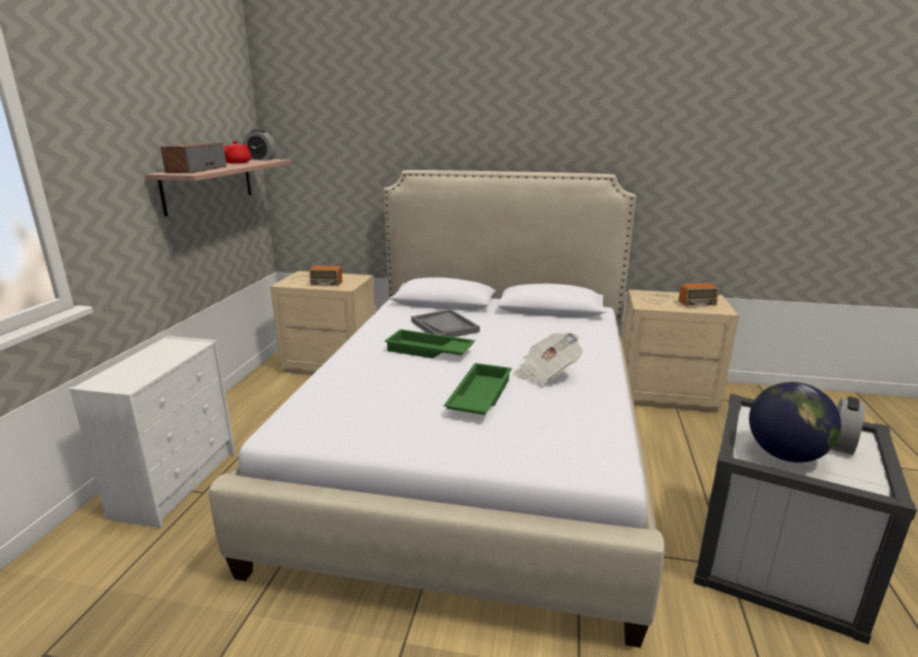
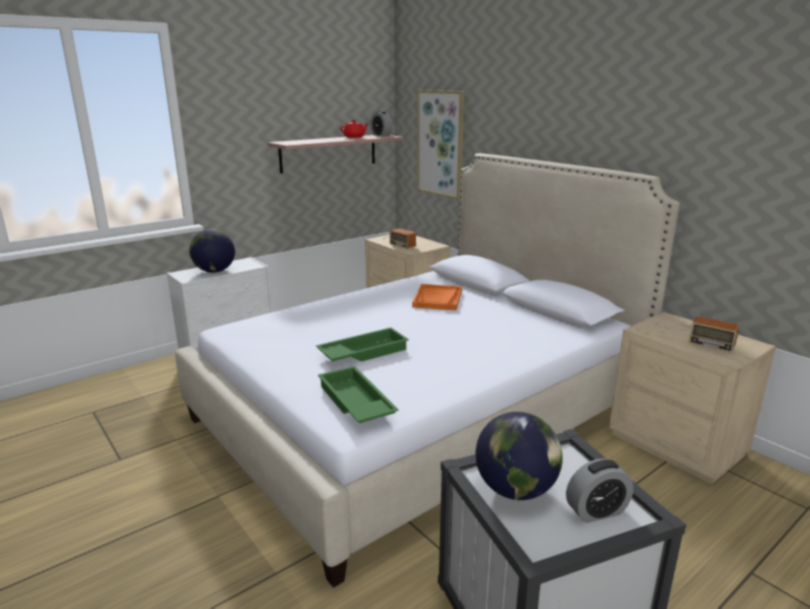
camera: 40 degrees right, 0 degrees up
speaker [160,143,226,174] -> none
green tray [385,329,475,358] -> green tray moved to [318,366,399,423]
grey tray [411,309,480,337] -> orange tray [412,284,462,310]
newspaper [514,333,582,384] -> none
none -> globe [189,229,235,273]
none -> picture [418,90,464,200]

